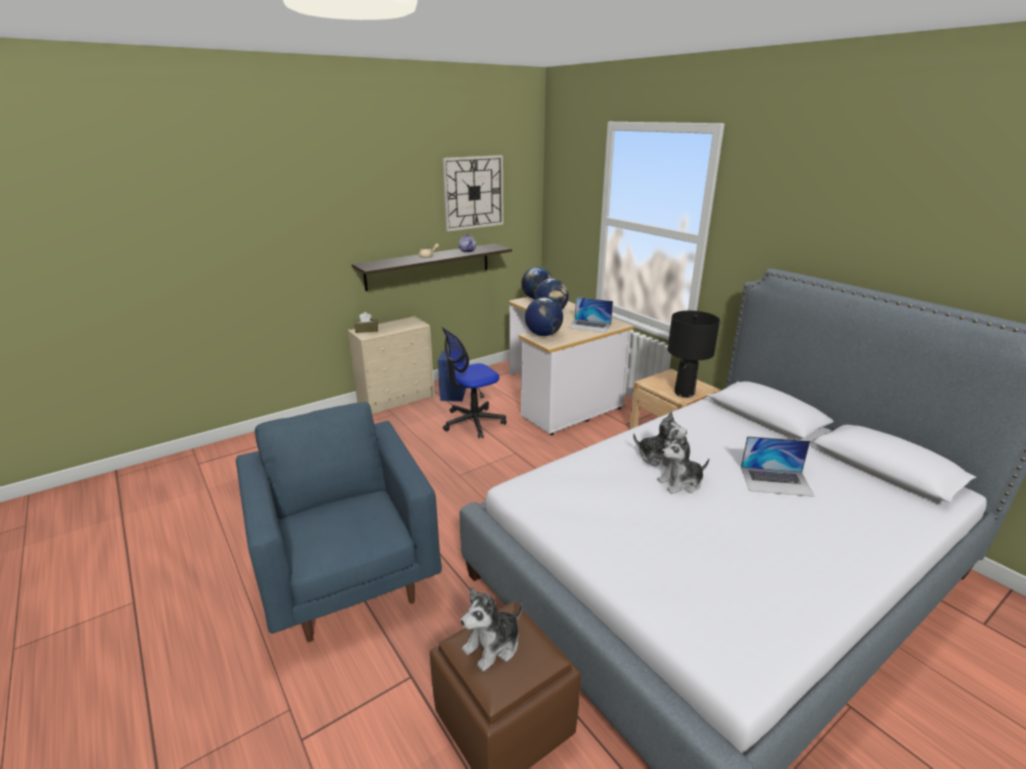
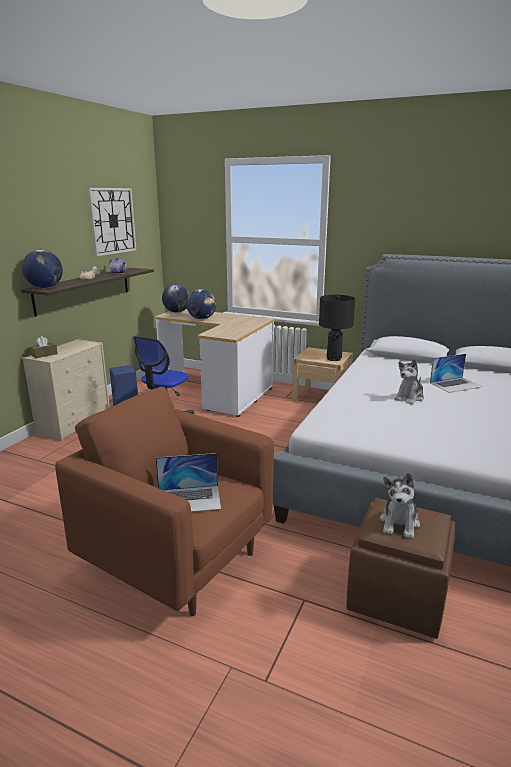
camera: 30 degrees left, 5 degrees down
blue armchair [236,402,442,642] -> brown armchair [55,387,274,616]
globe [525,297,563,336] -> globe moved to [22,250,63,288]
laptop [568,297,613,333] -> laptop moved to [156,453,221,512]
plush toy [633,411,687,467] -> none

